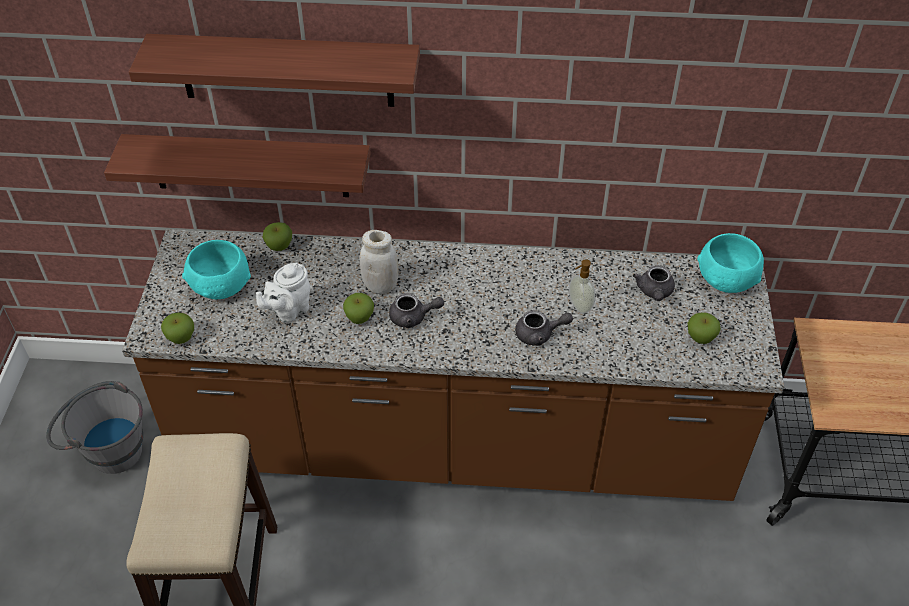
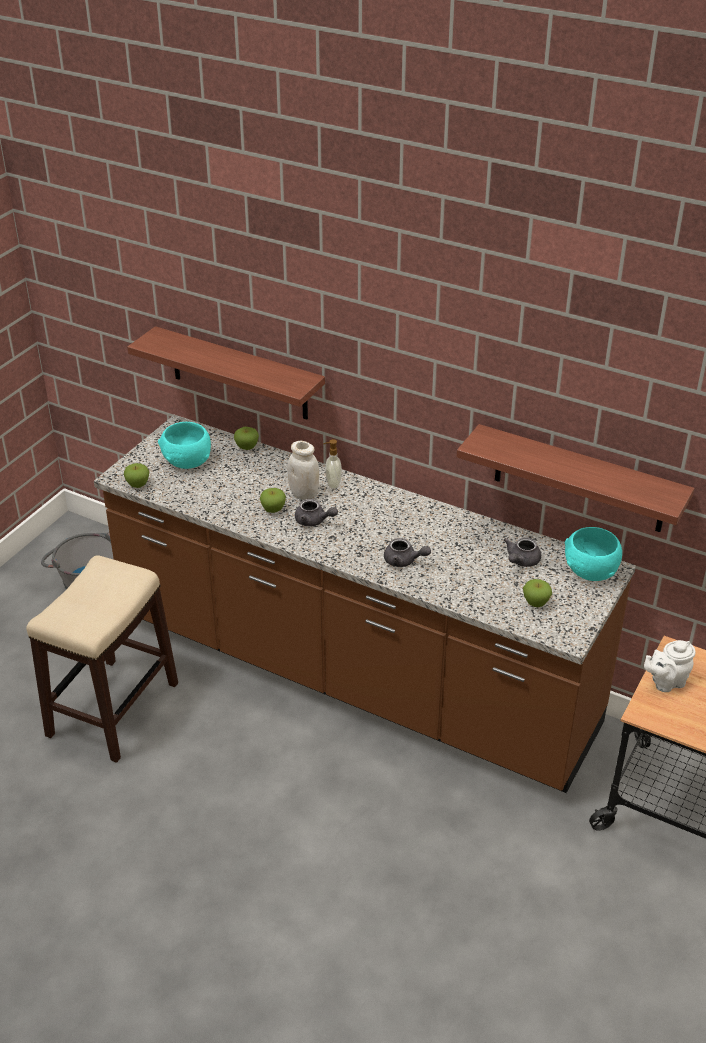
camera: 25 degrees right, 10 degrees down
shelf [129,34,420,107] -> shelf moved to [457,424,695,532]
white teapot [256,263,310,323] -> white teapot moved to [644,640,696,692]
soap dispenser [569,259,595,314] -> soap dispenser moved to [323,439,342,489]

